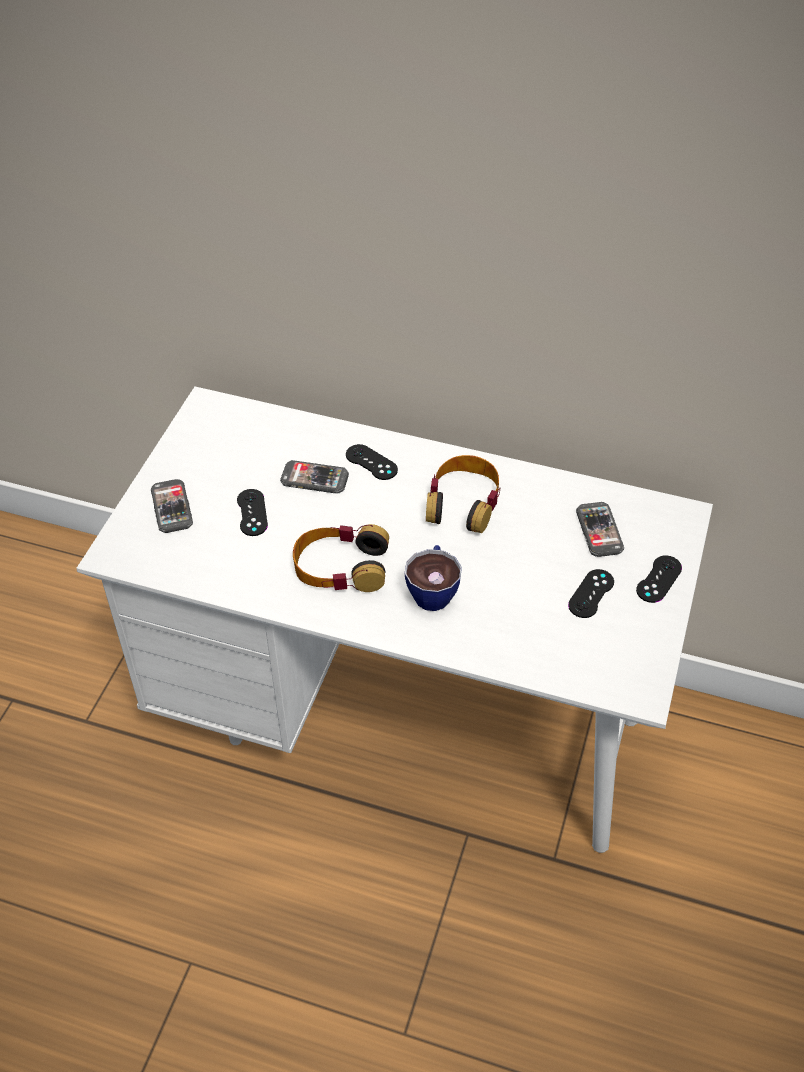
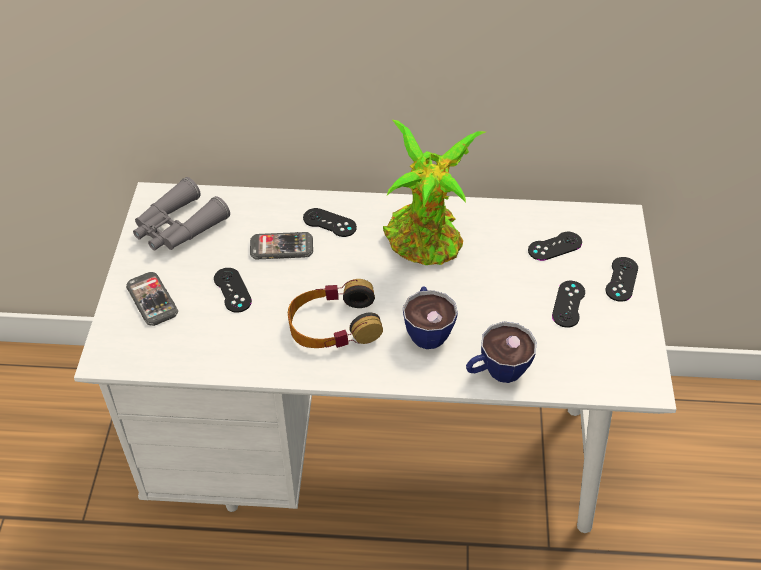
camera: 15 degrees left, 0 degrees up
headphones [426,455,500,533] -> potted plant [383,120,485,265]
phone [576,502,624,557] -> black game controller [528,232,582,261]
none -> grey binoculars [133,177,230,251]
none -> cup [466,322,537,383]

